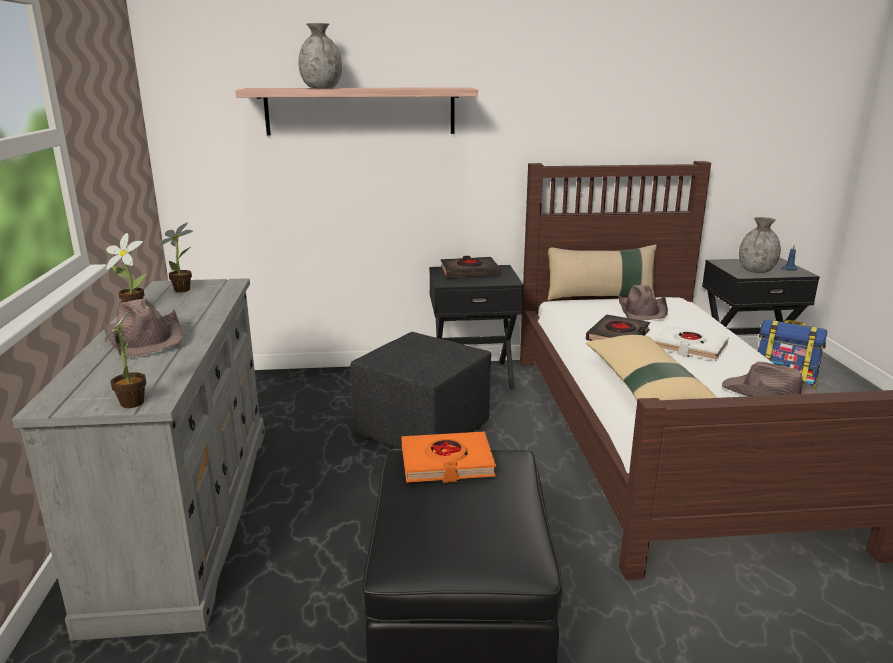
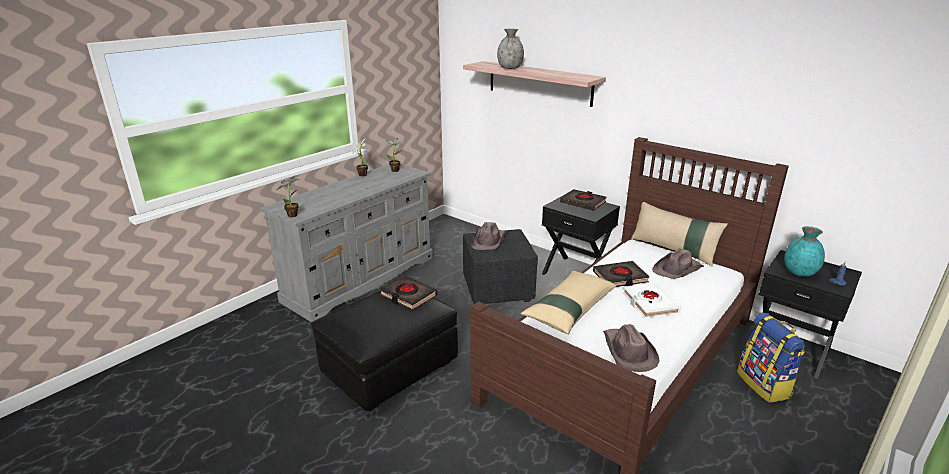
camera: 45 degrees right, 5 degrees up
brown hat [102,298,183,358] -> brown hat moved to [471,222,507,250]
orange book [401,432,496,483] -> black book [379,275,437,310]
grey vase [739,217,781,273] -> turquoise vase [784,226,825,277]

